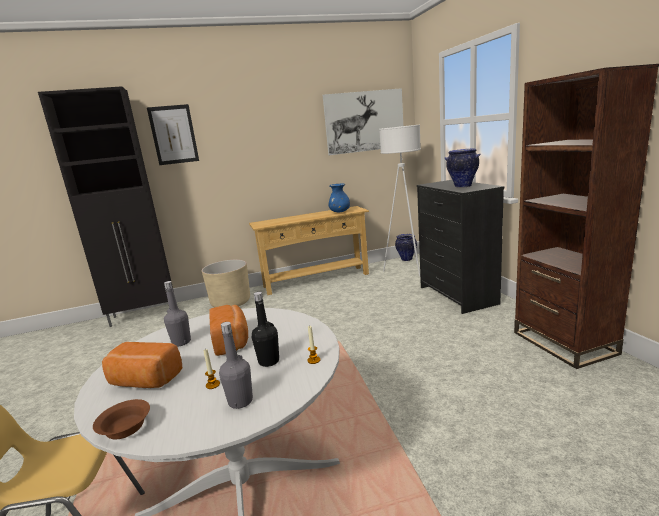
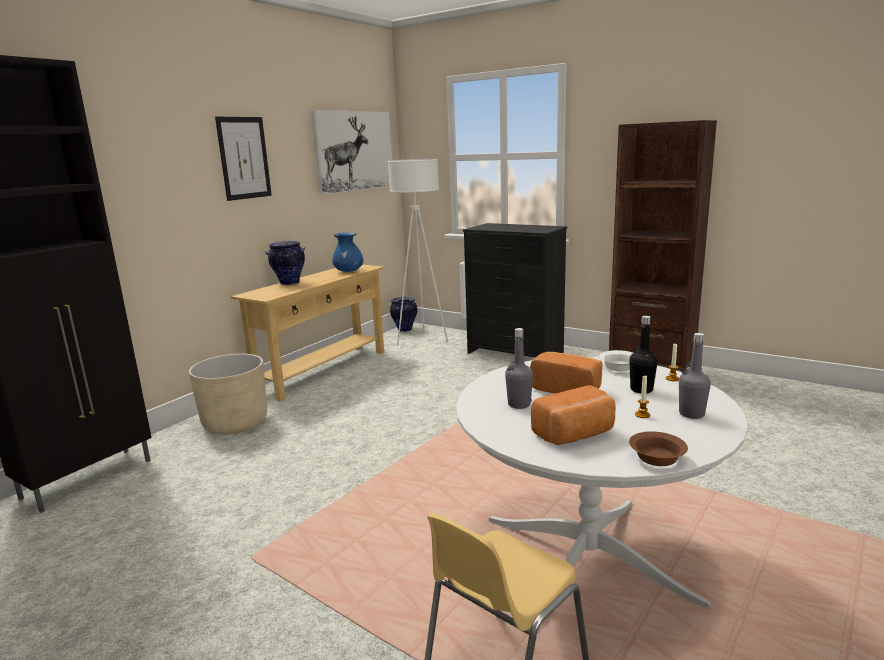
camera: 40 degrees left, 0 degrees up
picture [147,104,199,165] -> picture moved to [215,117,272,201]
vase [445,148,481,188] -> vase moved to [265,241,305,285]
none -> white bowl [599,350,633,371]

